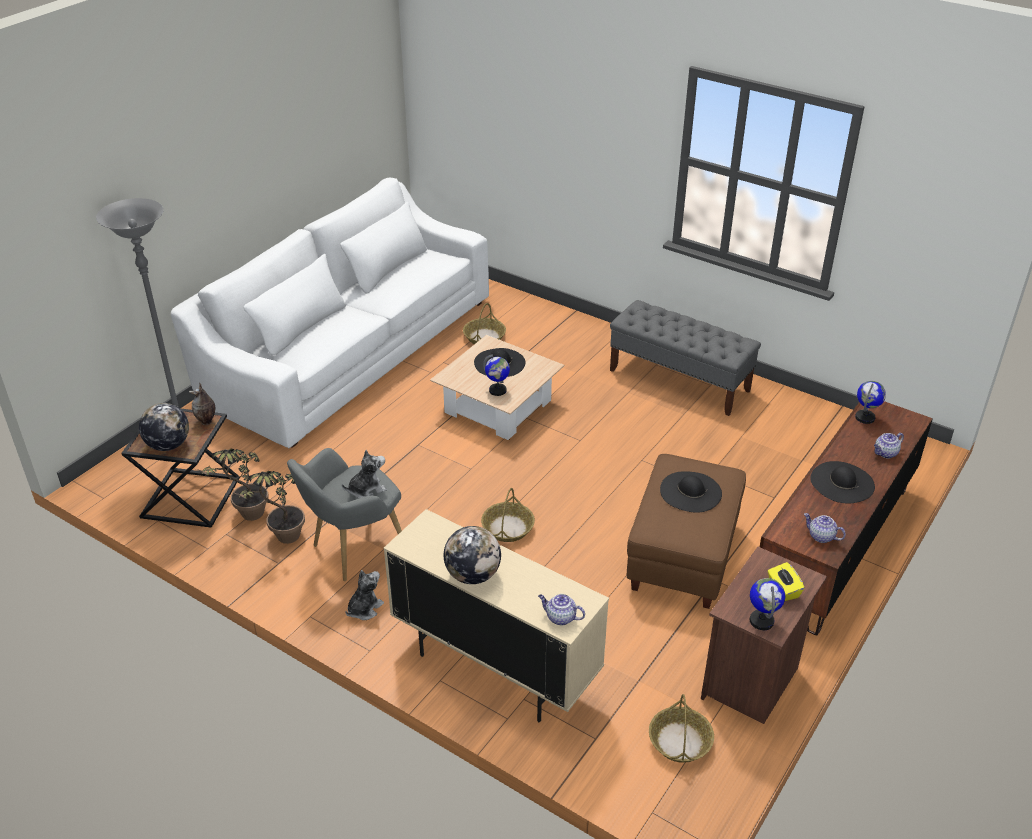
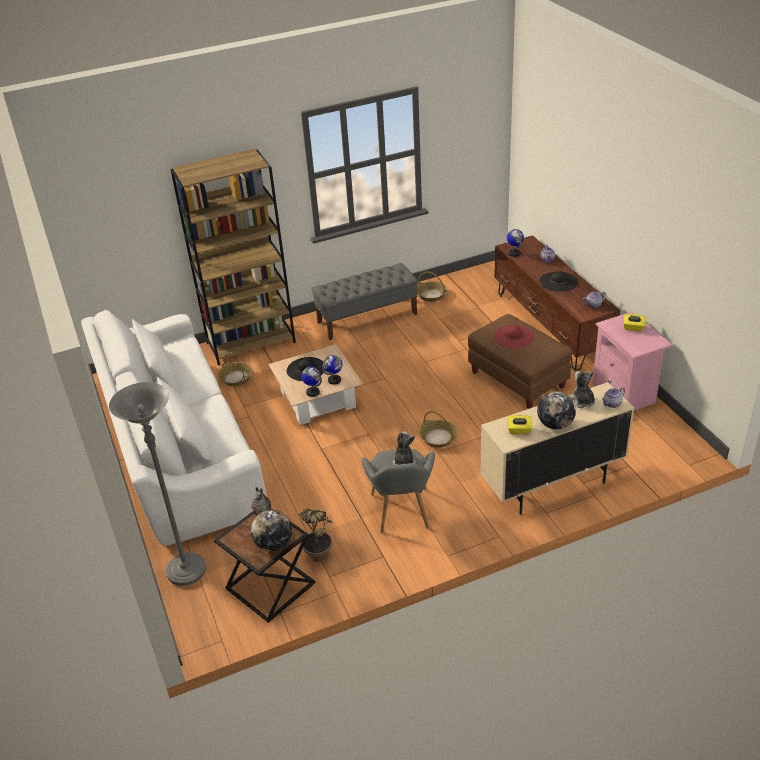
camera: 55 degrees left, 0 degrees up
potted plant [232,471,305,544] -> none
plush toy [346,570,384,620] -> plush toy moved to [569,371,595,408]
basket [649,694,714,763] -> basket moved to [417,272,447,302]
black hat [660,471,722,513] -> red hat [493,325,534,348]
brown nightstand [701,547,827,724] -> pink nightstand [592,312,672,411]
globe [750,578,785,630] -> globe moved to [302,367,322,397]
none -> brown bookcase [170,149,296,365]
none -> yellow tissue box [507,415,532,434]

